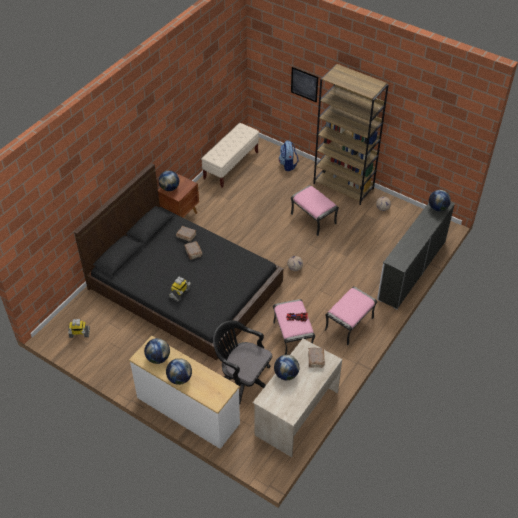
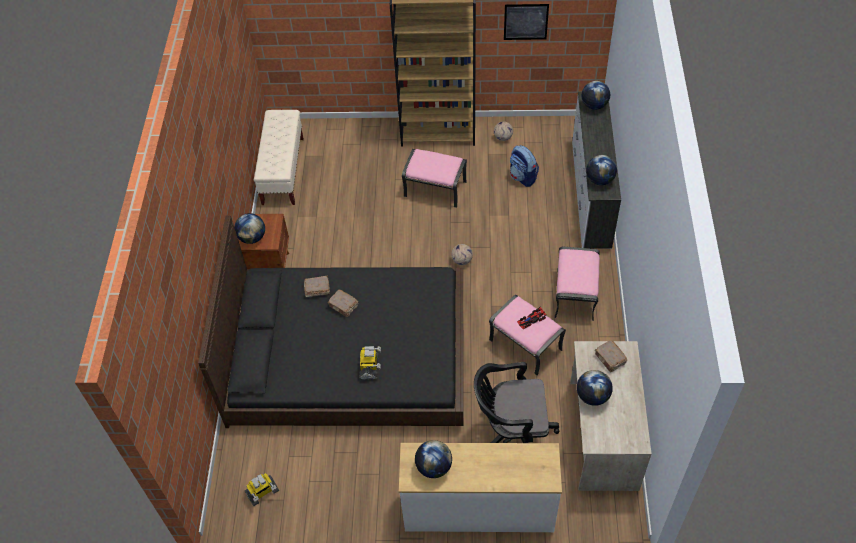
camera: 30 degrees left, 5 degrees up
globe [166,358,192,385] -> globe moved to [586,155,617,185]
backpack [279,140,299,171] -> backpack moved to [510,145,539,187]
picture [291,67,318,103] -> picture moved to [504,4,549,40]

